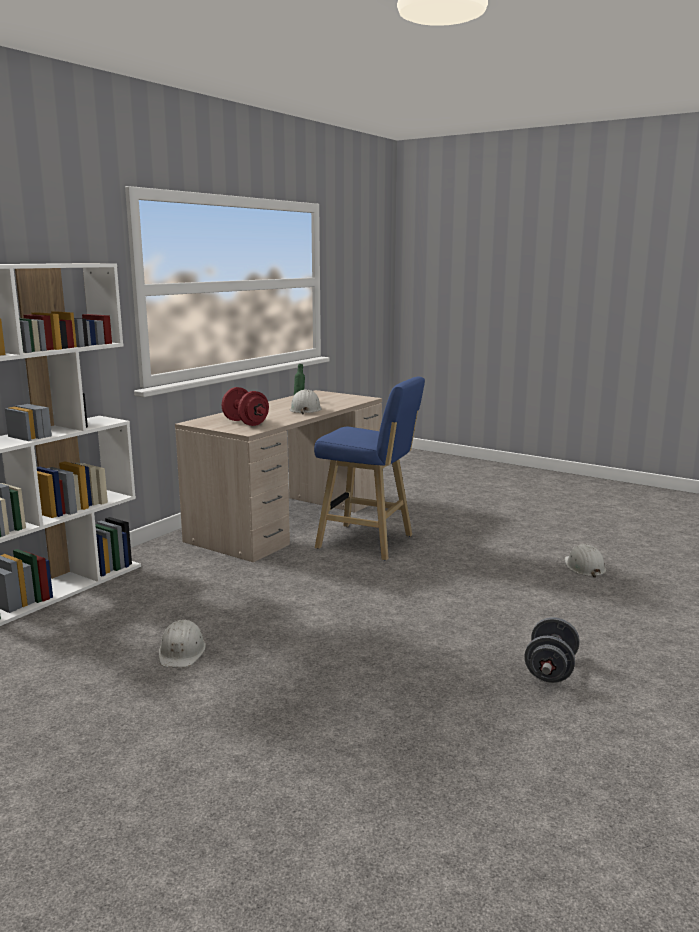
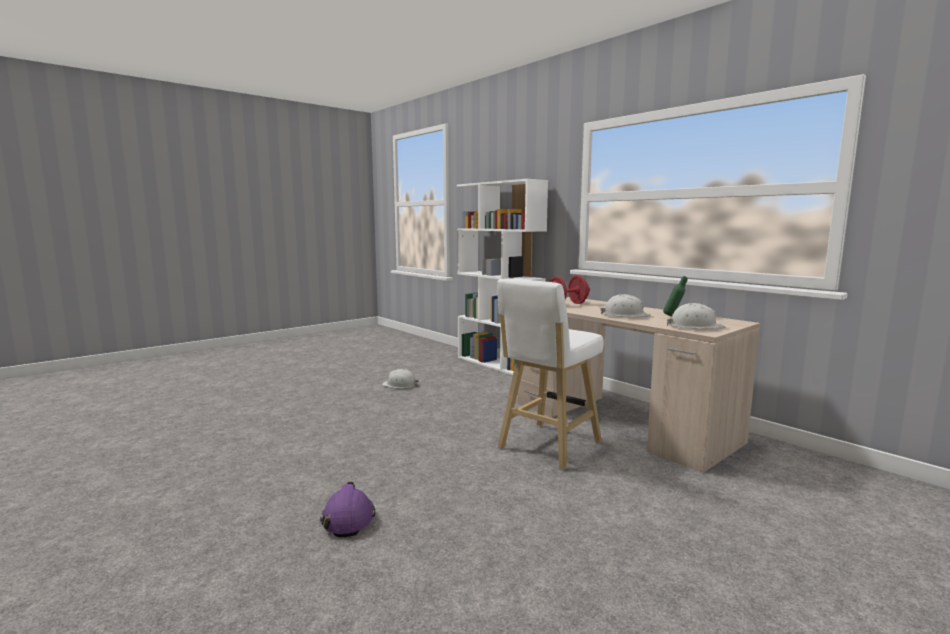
camera: 105 degrees right, 5 degrees down
blue stool [314,377,425,560] -> white stool [497,279,603,470]
grey dumbbell [524,617,580,683] -> none
white hard hat [565,544,606,578] -> white hard hat moved to [667,303,725,329]
none -> purple hard hat [320,481,375,537]

